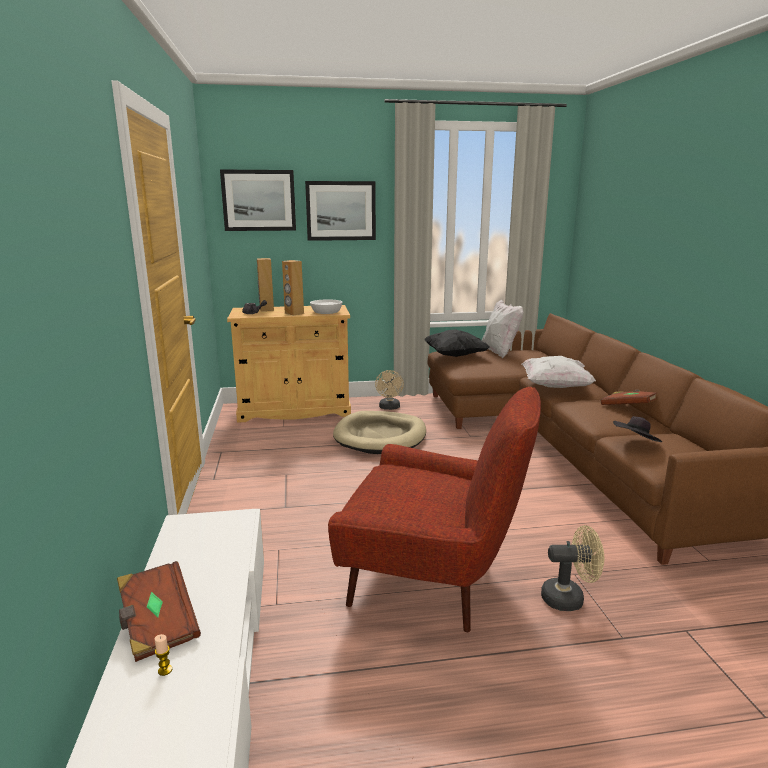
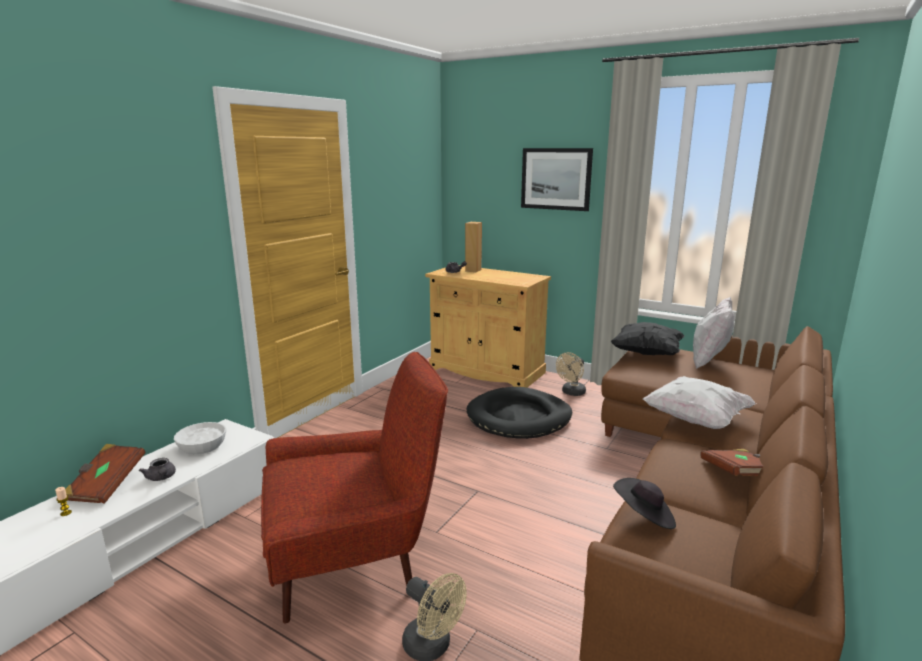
camera: 40 degrees right, 0 degrees up
picture [220,170,296,231] -> none
brown speaker [282,260,304,316] -> none
white bowl [310,299,342,314] -> white bowl moved to [174,422,226,455]
red armchair [328,387,541,632] -> red armchair turned 75 degrees counterclockwise [261,352,448,623]
beige dog bed [333,411,426,454] -> black dog bed [467,387,572,439]
none -> grey teapot [139,458,176,481]

